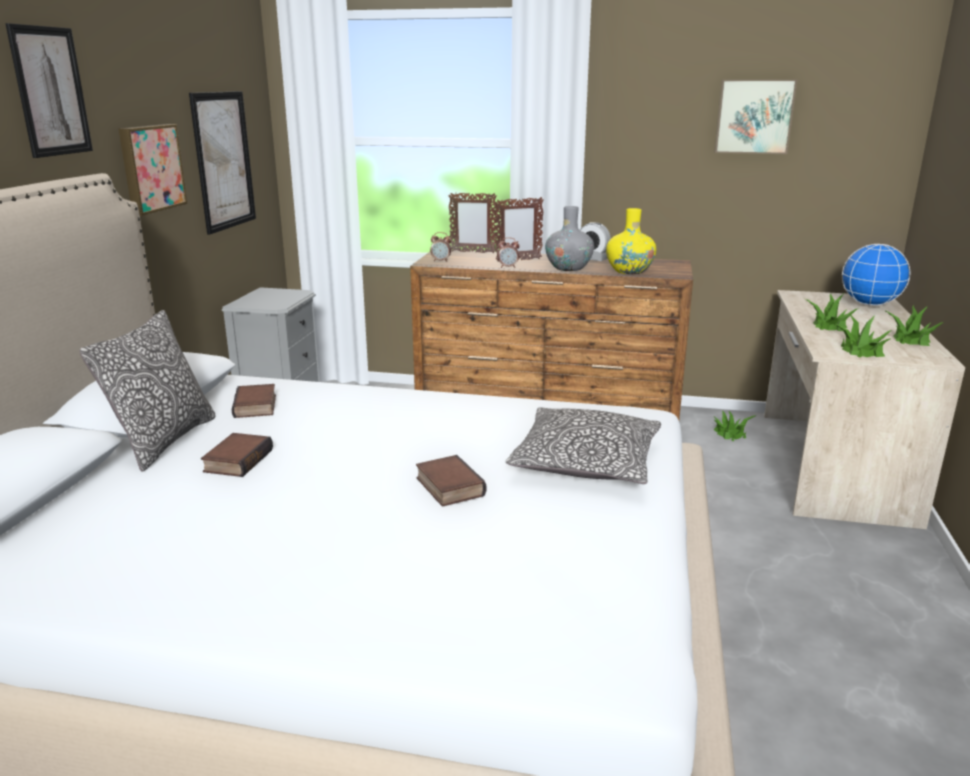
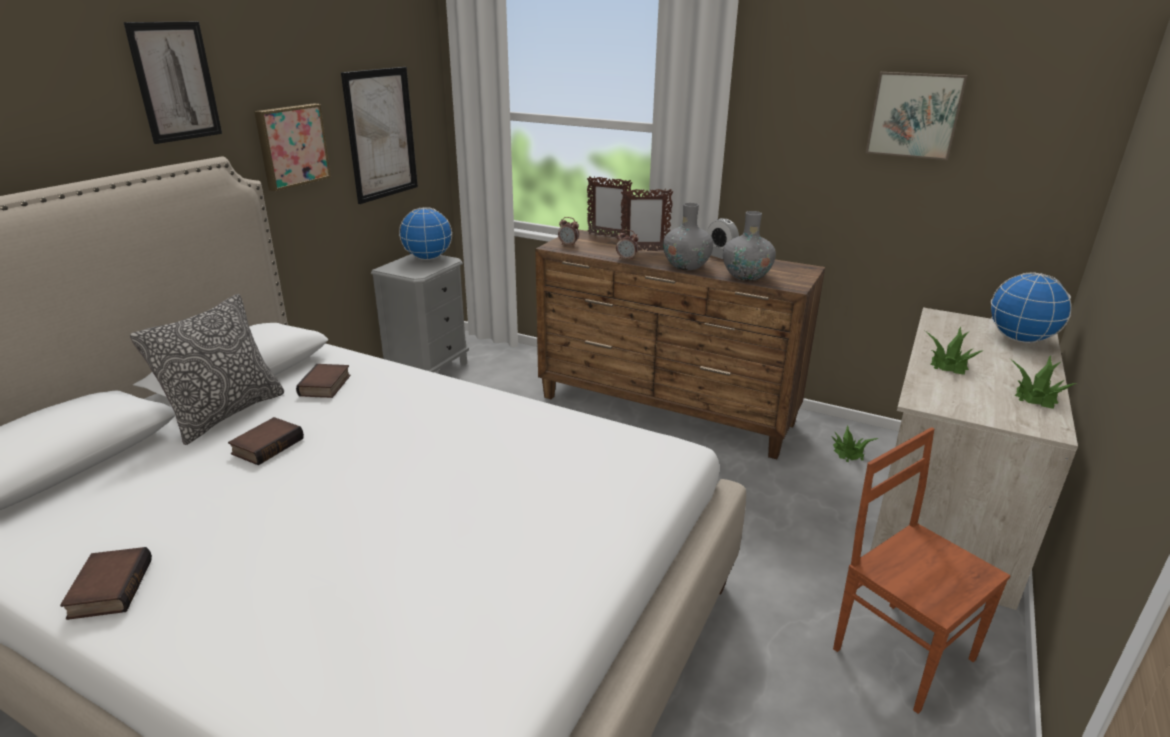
camera: 15 degrees right, 5 degrees up
book [416,455,486,507] -> book moved to [60,547,152,620]
pillow [505,407,661,484] -> none
yellow vase [606,208,656,274] -> grey vase [723,211,776,281]
potted plant [835,314,891,357] -> none
none -> globe [399,207,452,260]
none -> brown chair [833,427,1010,714]

